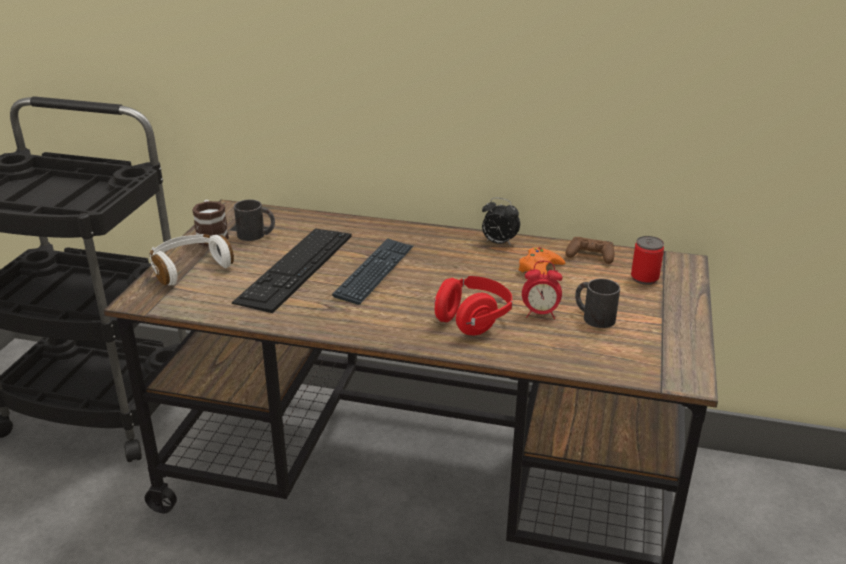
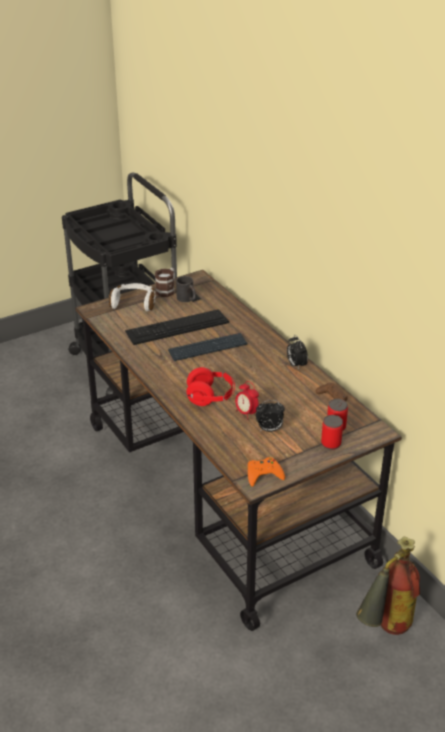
camera: 45 degrees right, 5 degrees up
orange game controller [519,247,565,275] -> orange game controller moved to [248,457,285,487]
black mug [575,278,620,328] -> alarm clock [256,400,285,432]
none -> can [321,415,343,450]
none -> fire extinguisher [356,537,420,635]

